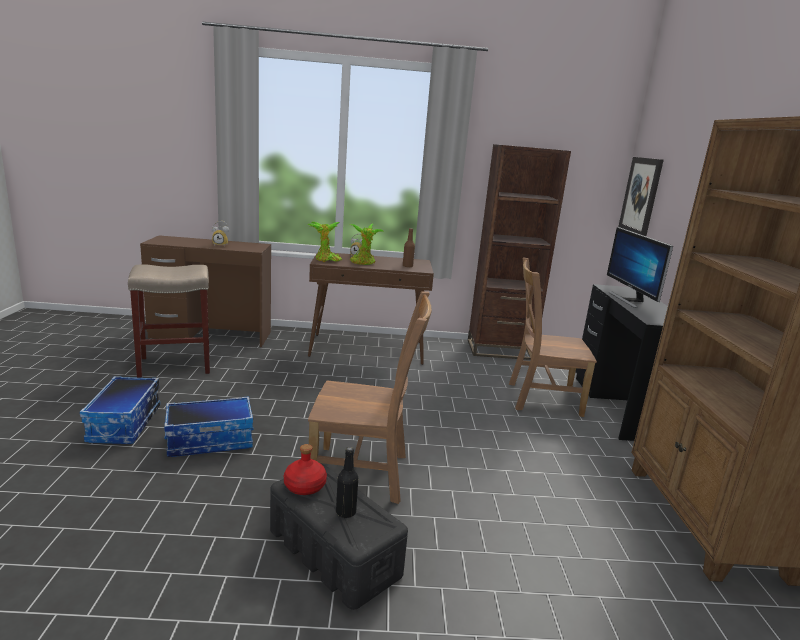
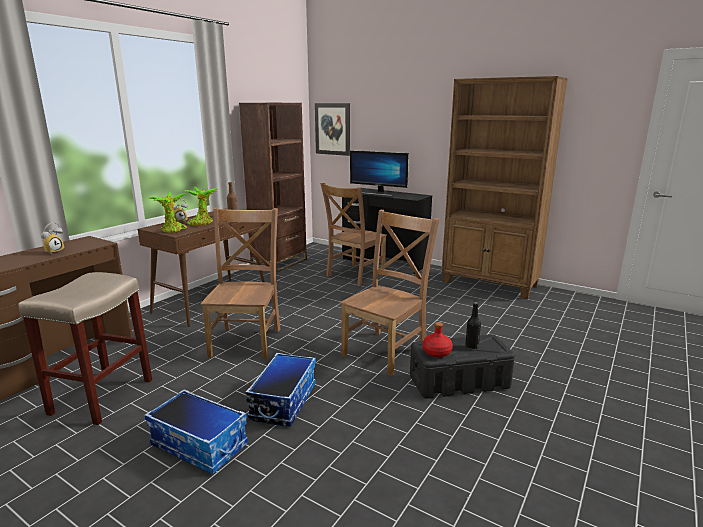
camera: 55 degrees left, 0 degrees up
none -> brown chair [200,208,280,359]

